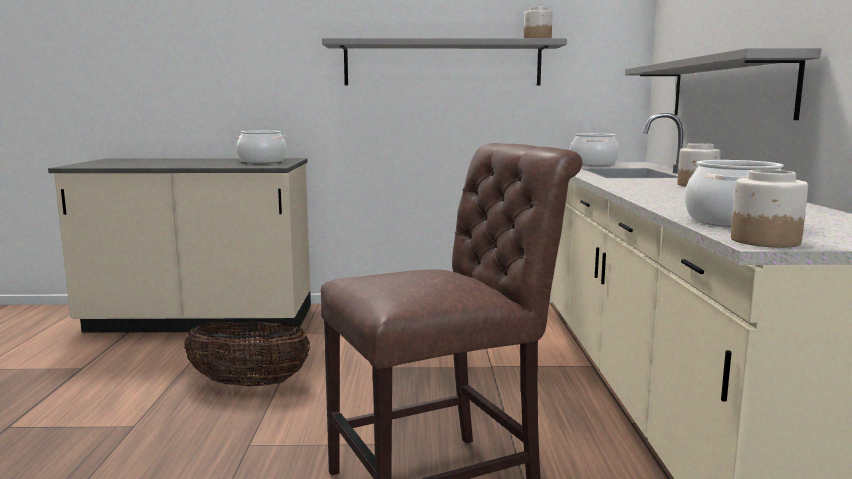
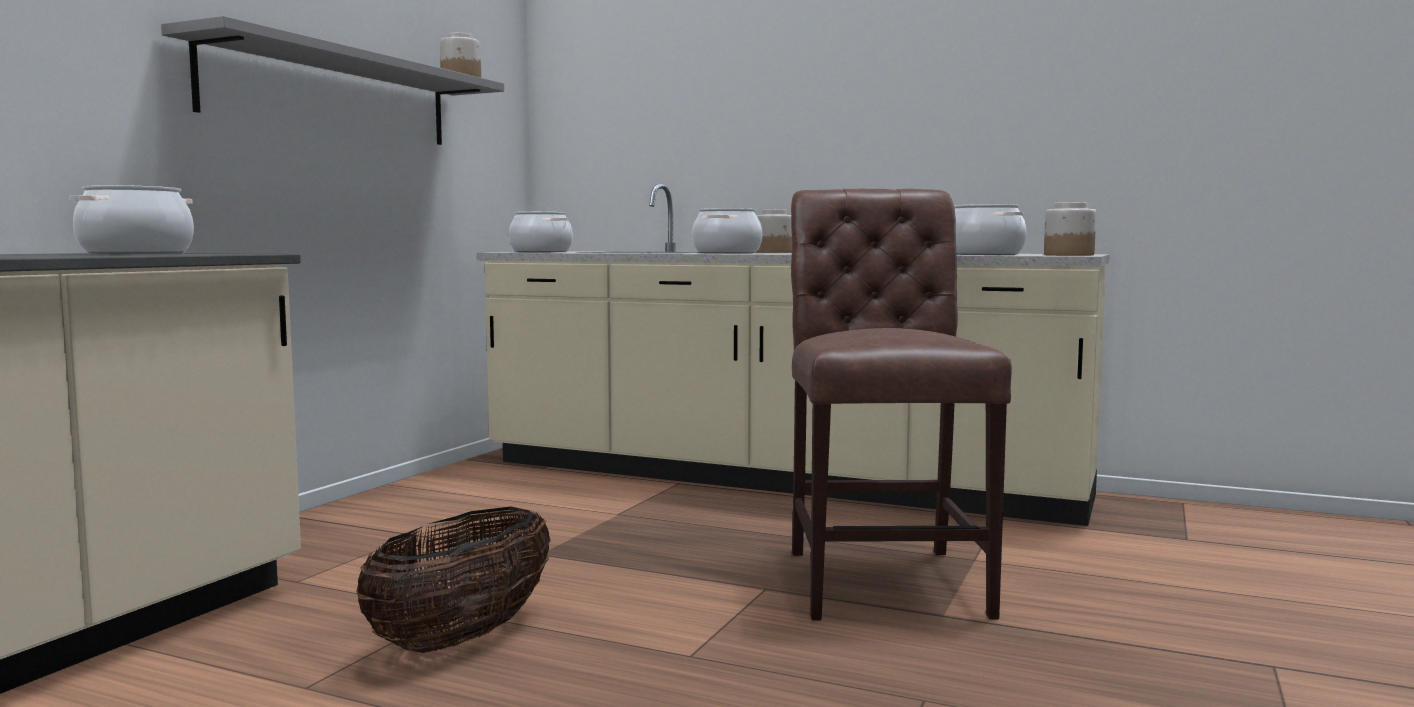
camera: 65 degrees left, 5 degrees down
grey shelf [625,48,822,120] -> none
none -> cooking pot [692,208,762,254]

